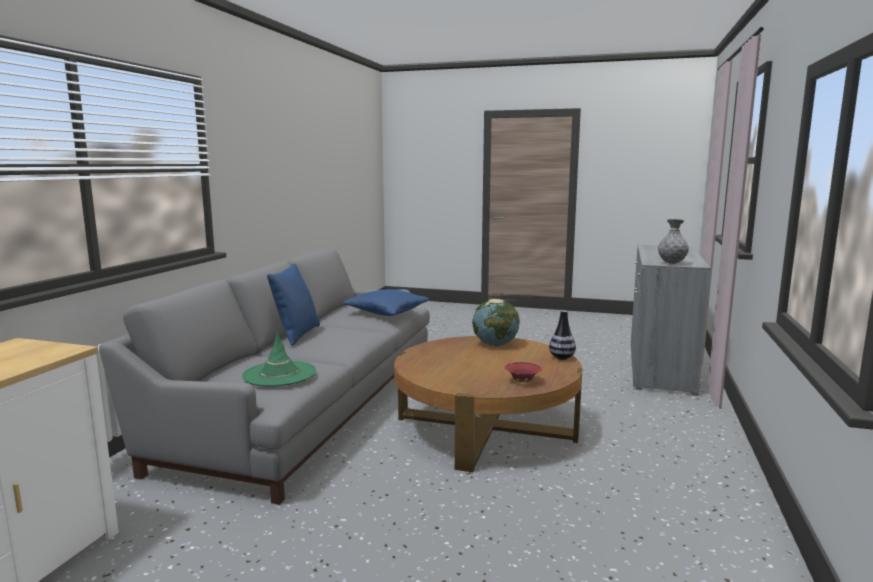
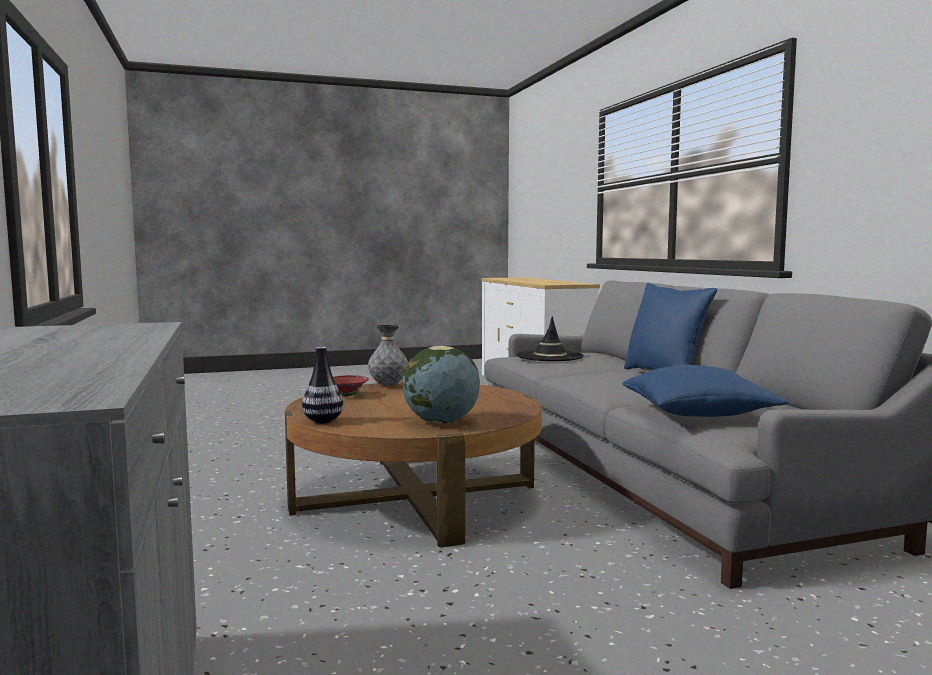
camera: 145 degrees right, 5 degrees down
green hat [242,331,316,387] -> black hat [517,316,584,361]
grey vase [658,219,689,264] -> grey vase moved to [368,325,408,386]

